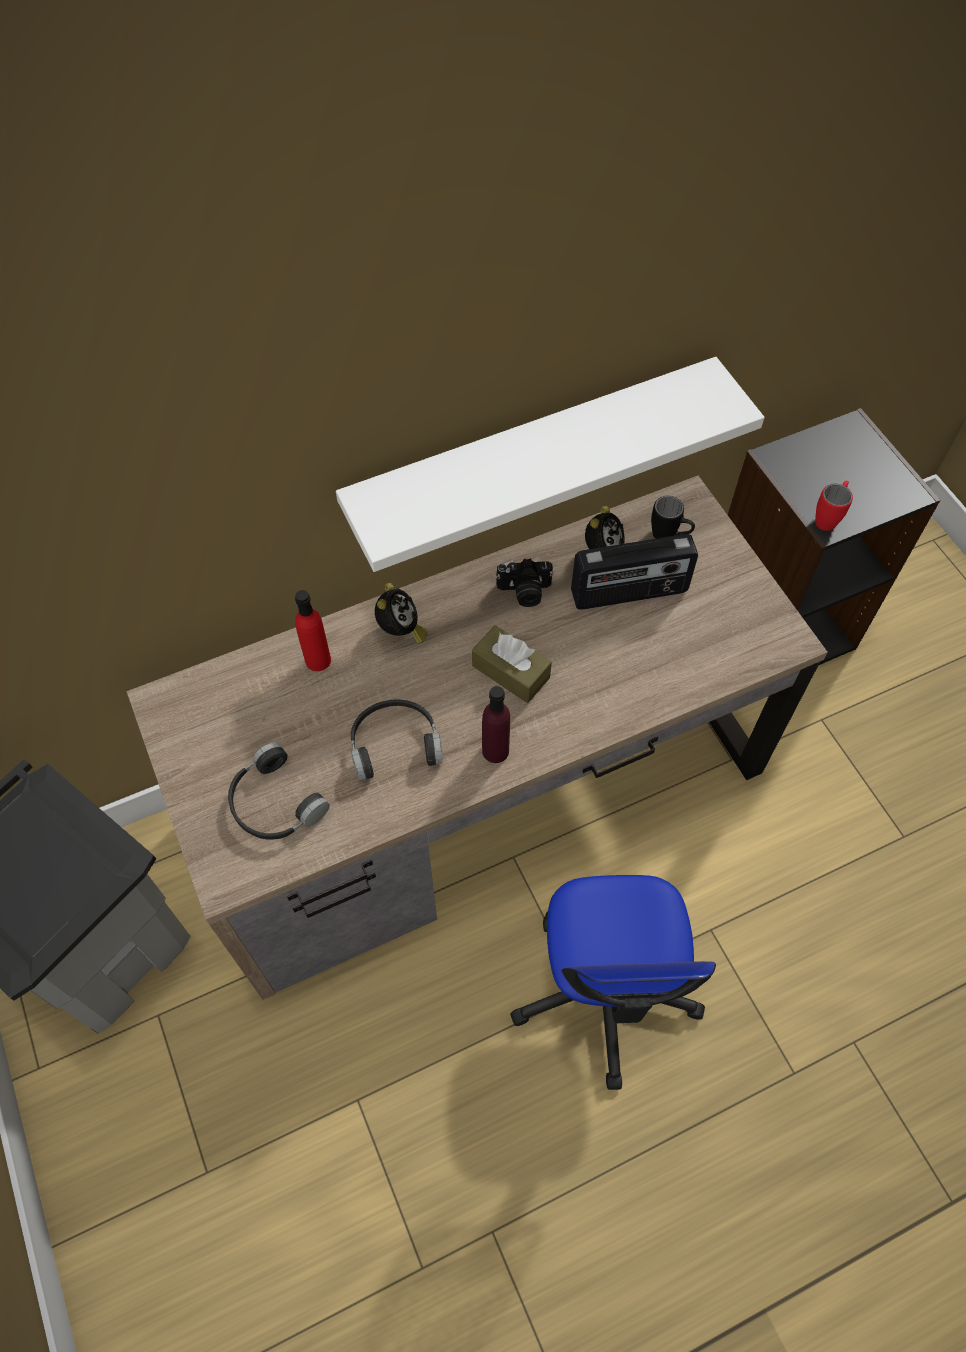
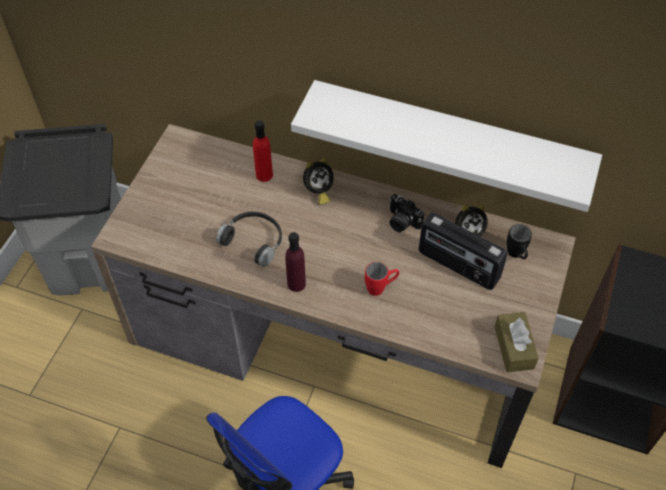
camera: 45 degrees right, 5 degrees down
black headphones [228,742,329,840] -> none
brown tissue box [472,625,552,703] -> brown tissue box moved to [494,312,539,372]
red mug [815,480,853,531] -> red mug moved to [365,262,399,296]

